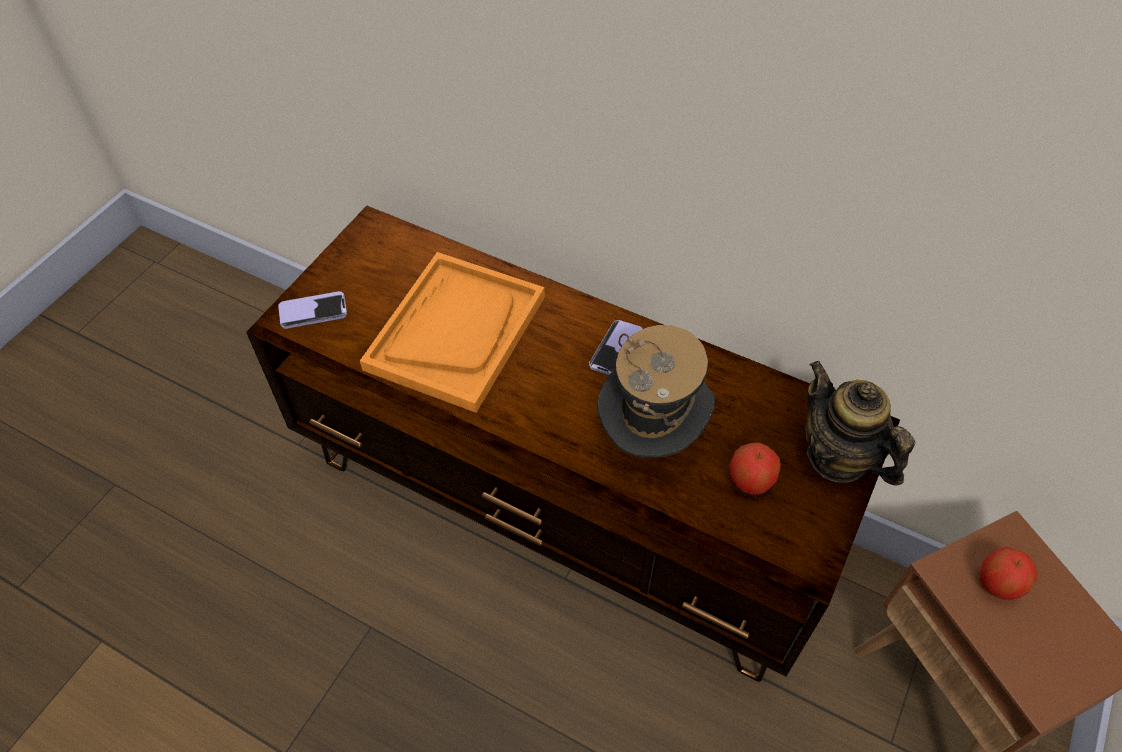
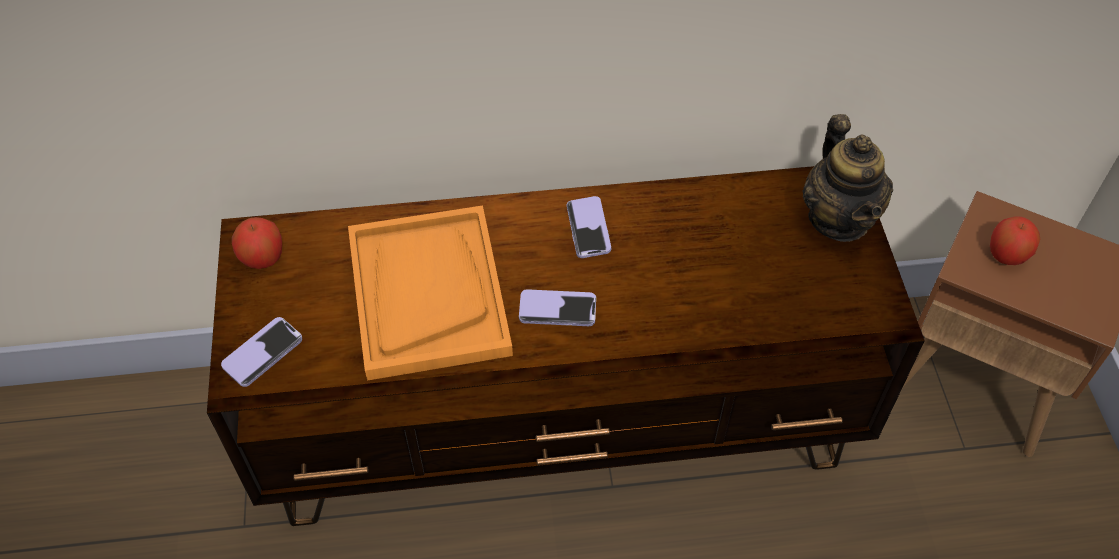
camera: 35 degrees left, 0 degrees up
hat [597,325,715,457] -> none
apple [729,443,781,495] -> apple moved to [232,217,282,269]
teapot [805,361,915,486] -> teapot turned 120 degrees counterclockwise [802,114,893,242]
none -> phone [519,289,596,326]

